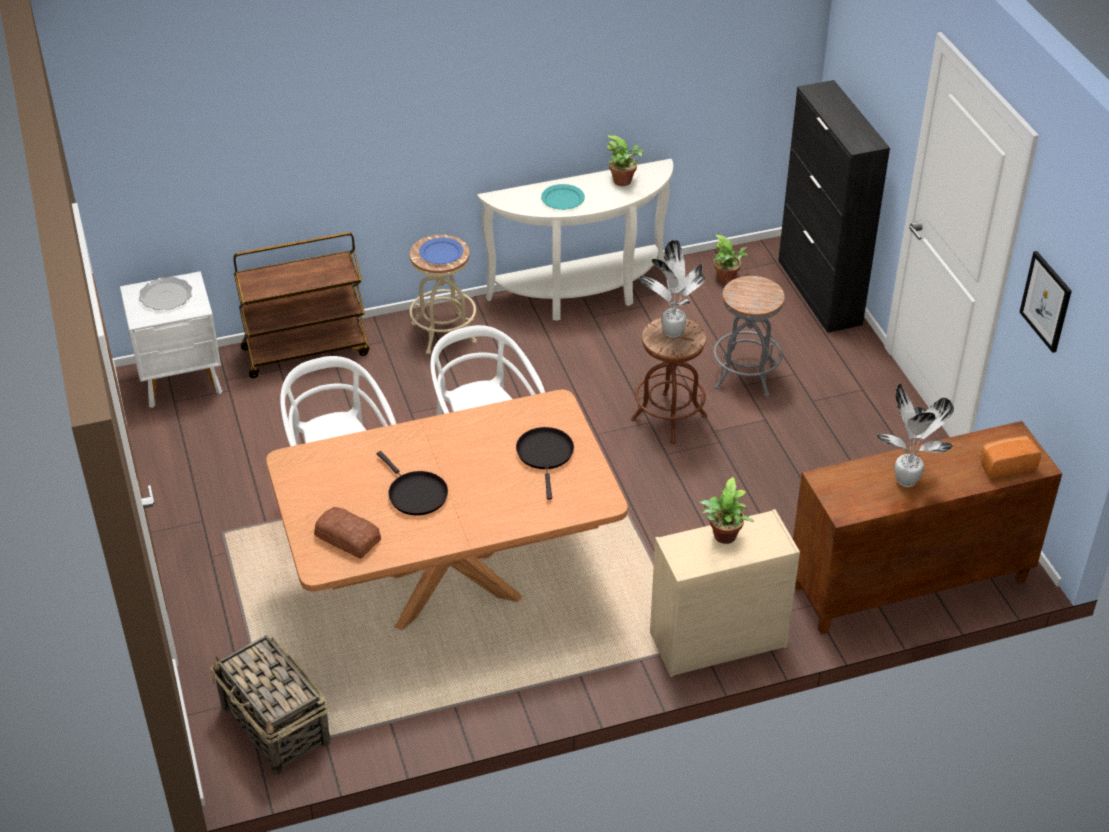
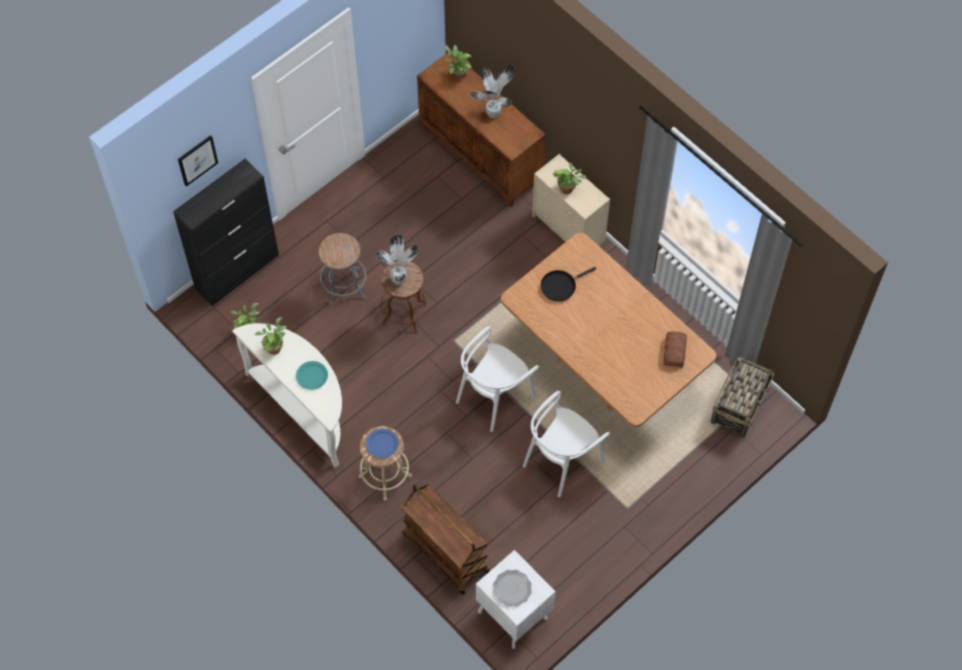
camera: 115 degrees left, 20 degrees up
black frying pan [377,451,448,515] -> none
bread [981,436,1041,479] -> potted plant [445,45,472,80]
picture [1019,251,1072,353] -> picture moved to [178,135,218,187]

